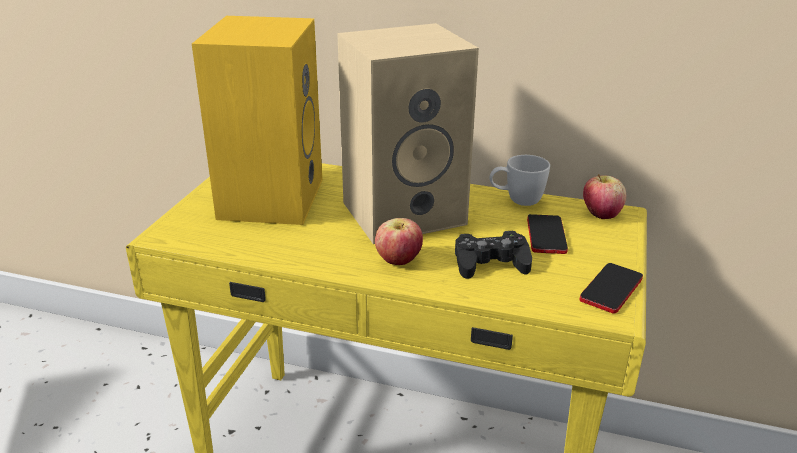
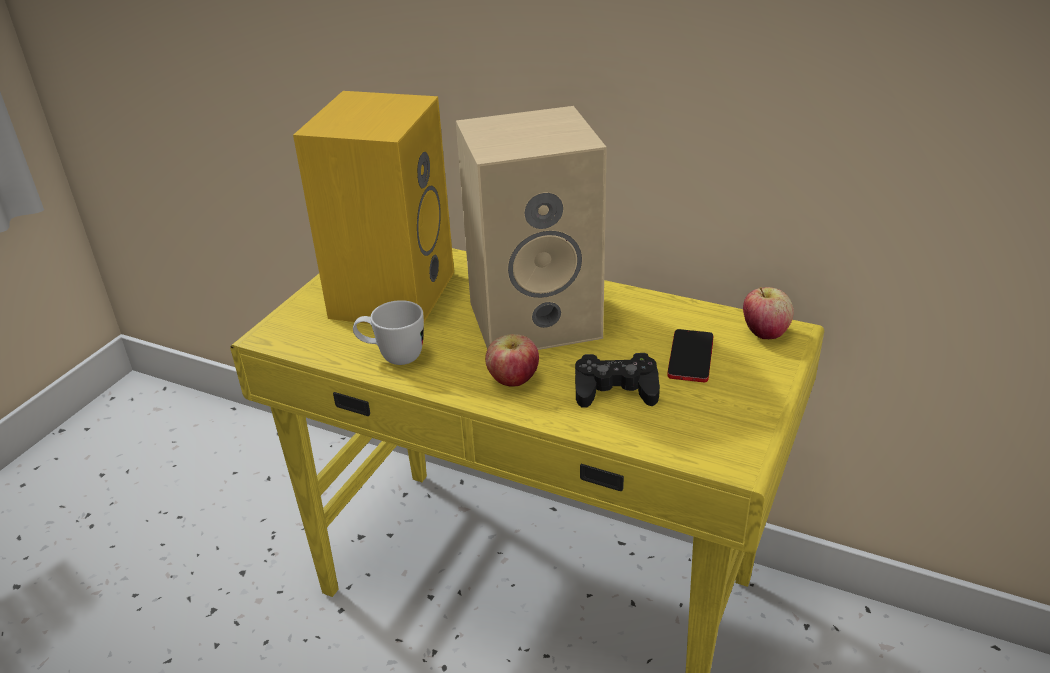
camera: 10 degrees right, 5 degrees up
white mug [490,155,550,206] -> white mug moved to [353,300,424,365]
phone [580,263,643,314] -> none

